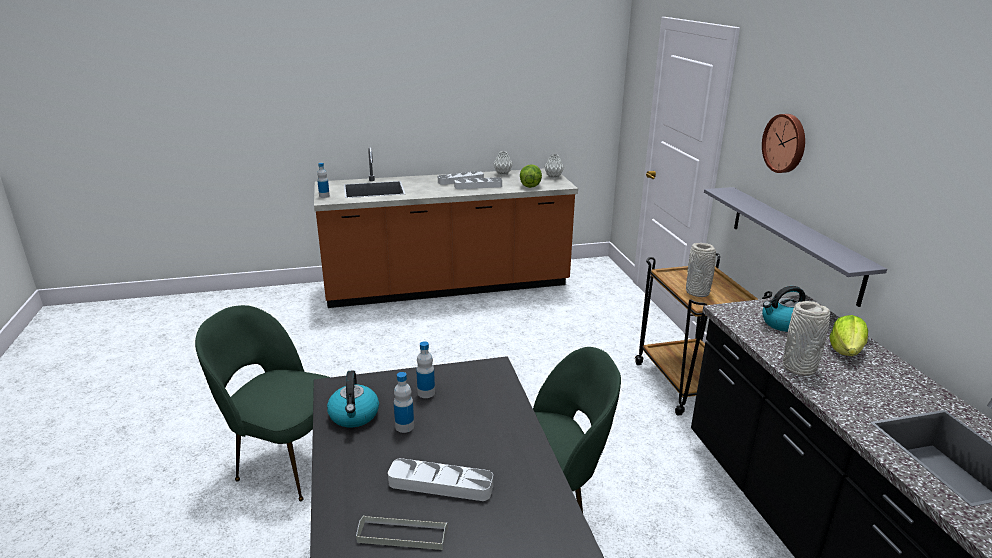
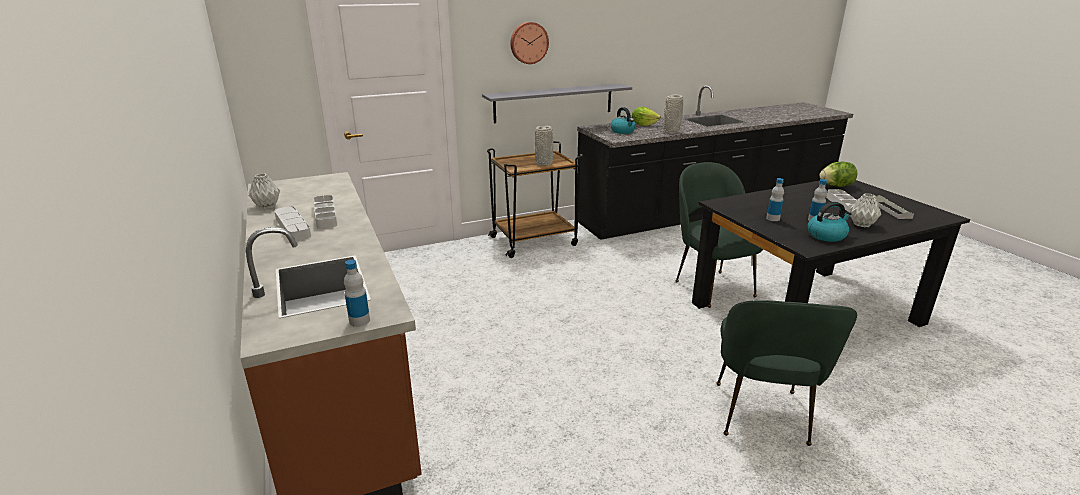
camera: 100 degrees left, 0 degrees up
lettuce [520,164,542,188] -> lettuce moved to [819,162,857,187]
grey vase [544,154,564,179] -> grey vase moved to [849,193,881,227]

